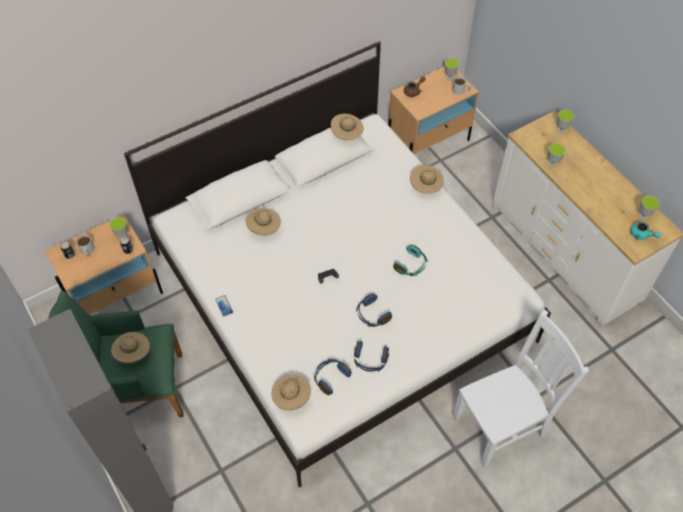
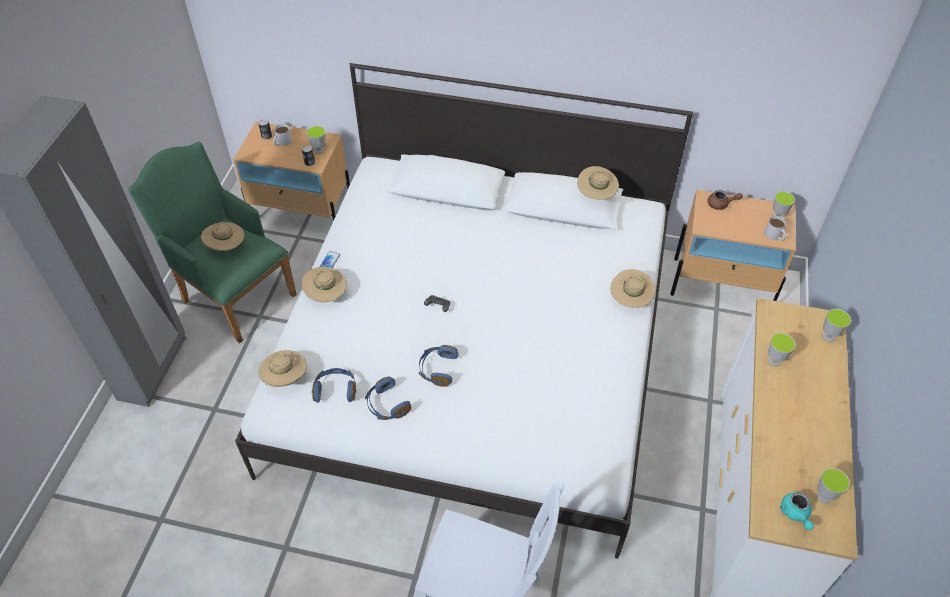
camera: 45 degrees right, 5 degrees down
beige hat [246,208,281,235] -> beige hat moved to [302,267,347,302]
turquoise headphones [393,245,428,276] -> none

